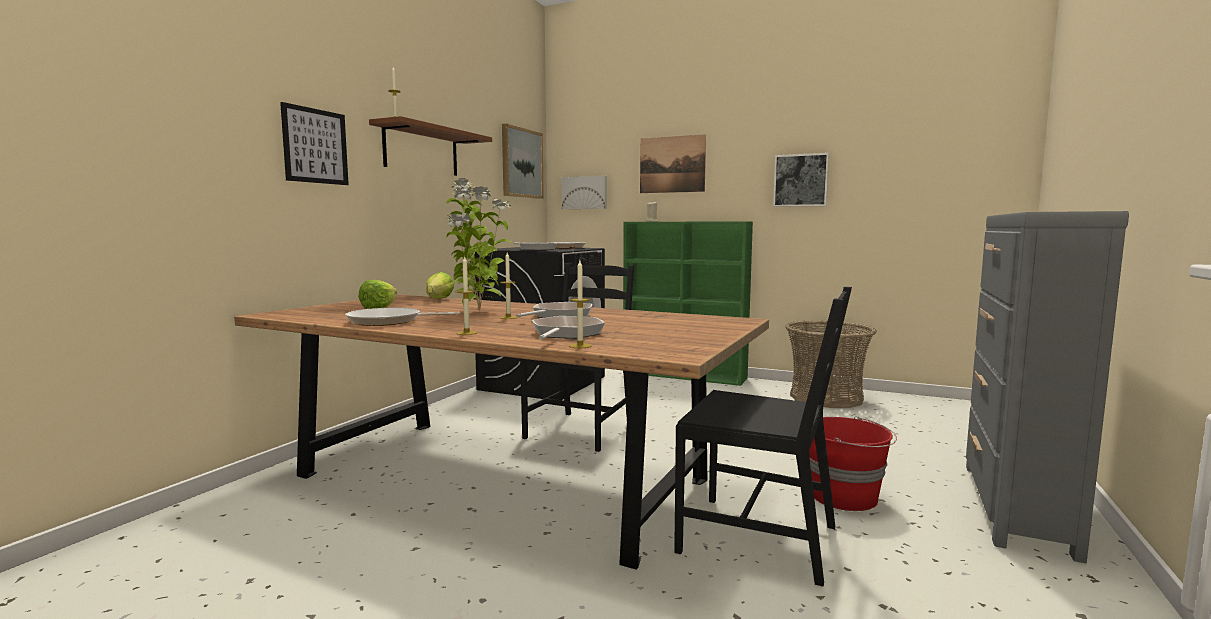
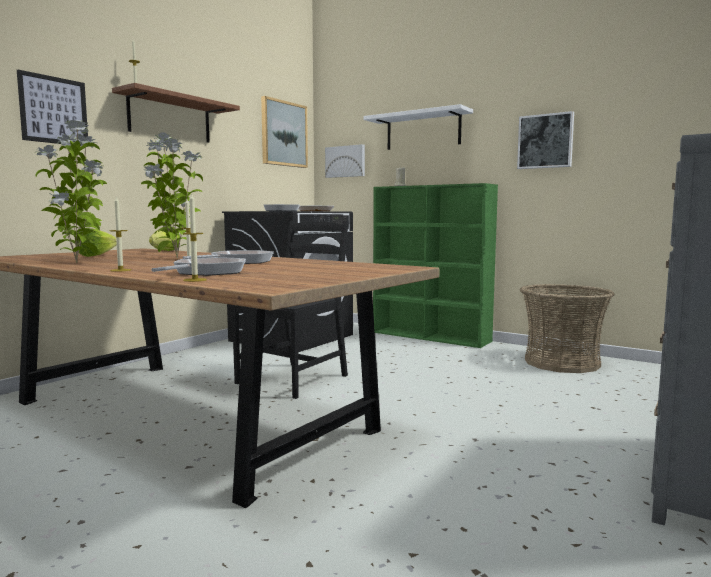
camera: 10 degrees right, 0 degrees up
frying pan [345,307,460,326] -> potted plant [34,120,107,263]
picture [640,134,706,193] -> white shelf [363,104,473,150]
black chair [674,287,852,587] -> none
red bucket [809,416,897,511] -> none

